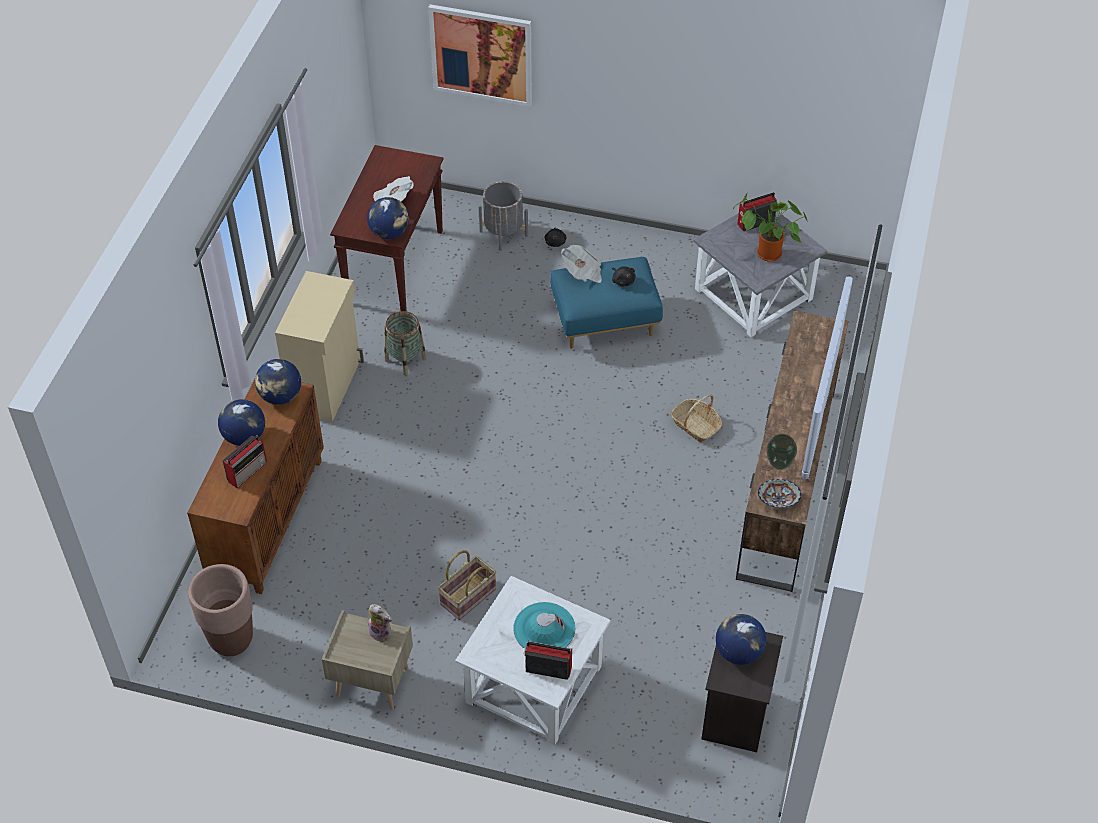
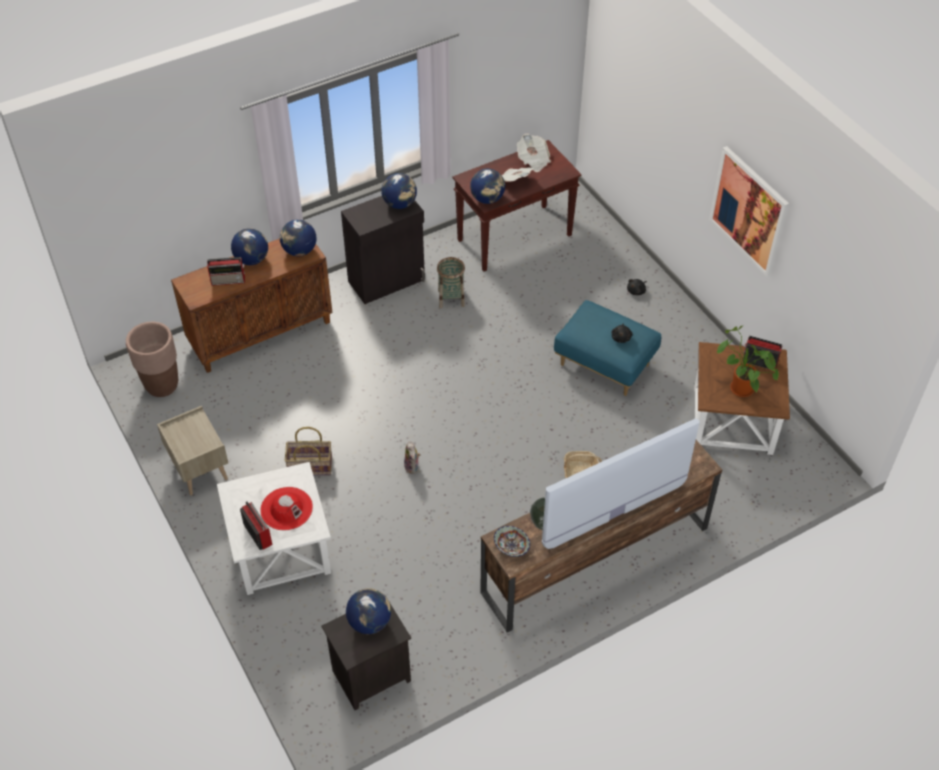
camera: 45 degrees right, 0 degrees up
beige cabinet [275,271,364,422] -> black cabinet [341,196,425,304]
plush toy [368,604,392,643] -> plush toy moved to [404,441,420,474]
picture [428,4,532,107] -> picture moved to [709,146,789,277]
grey planter [478,181,528,251] -> none
turquoise hat [513,602,575,649] -> red hat [260,487,313,530]
newspaper [561,245,602,283] -> newspaper moved to [517,134,551,172]
grey side table [693,211,827,337] -> brown side table [694,342,790,455]
none -> globe [381,173,417,209]

